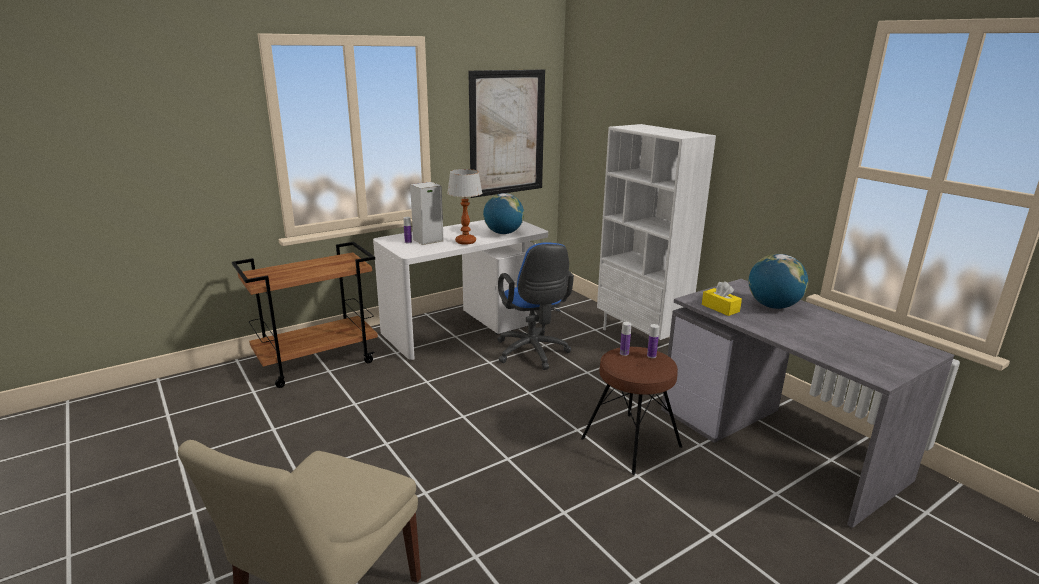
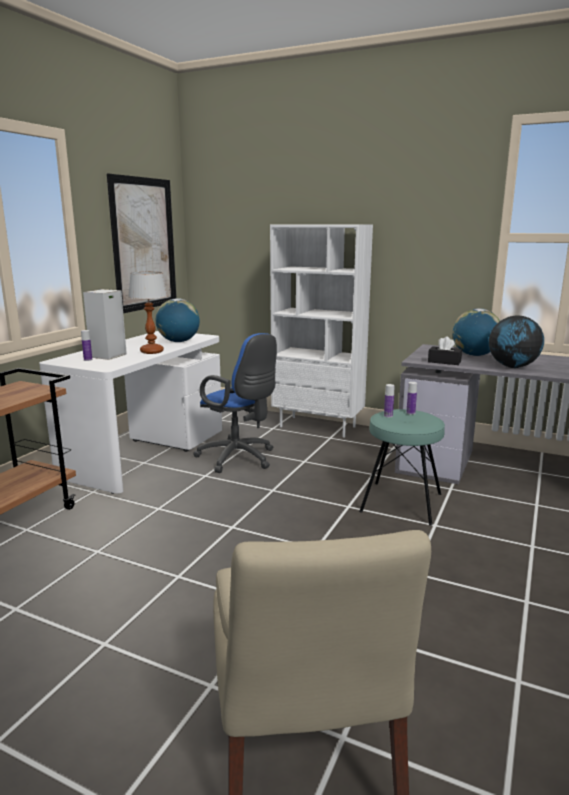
camera: 30 degrees left, 5 degrees down
brown stool [581,347,682,475] -> turquoise stool [359,409,445,526]
yellow tissue box [702,281,742,316] -> black tissue box [428,336,462,365]
none -> globe [489,316,544,368]

